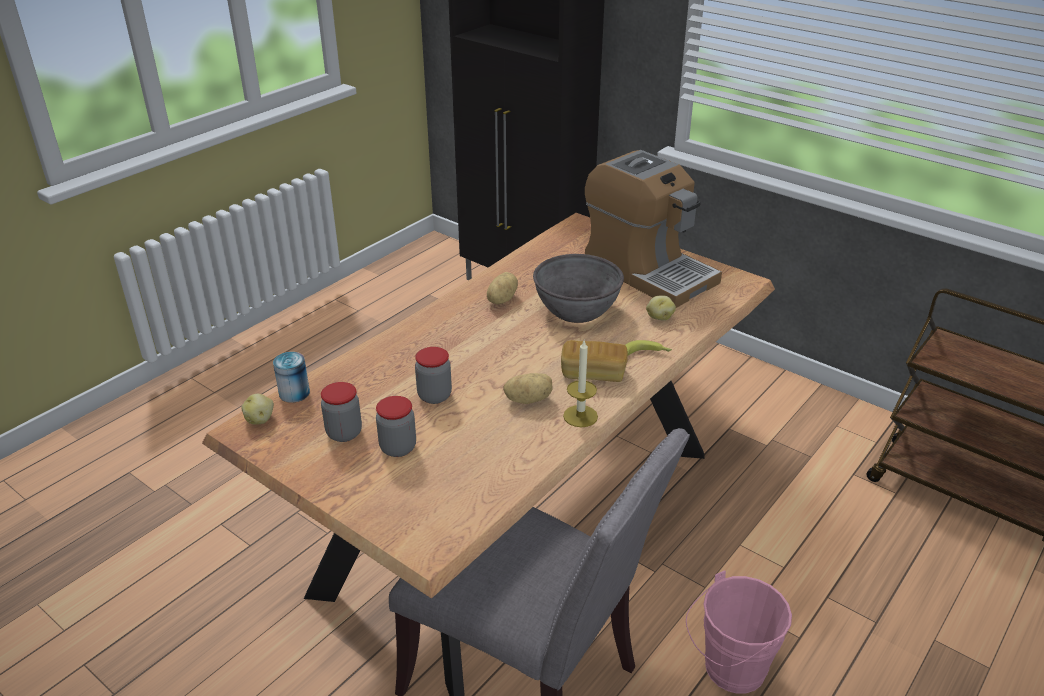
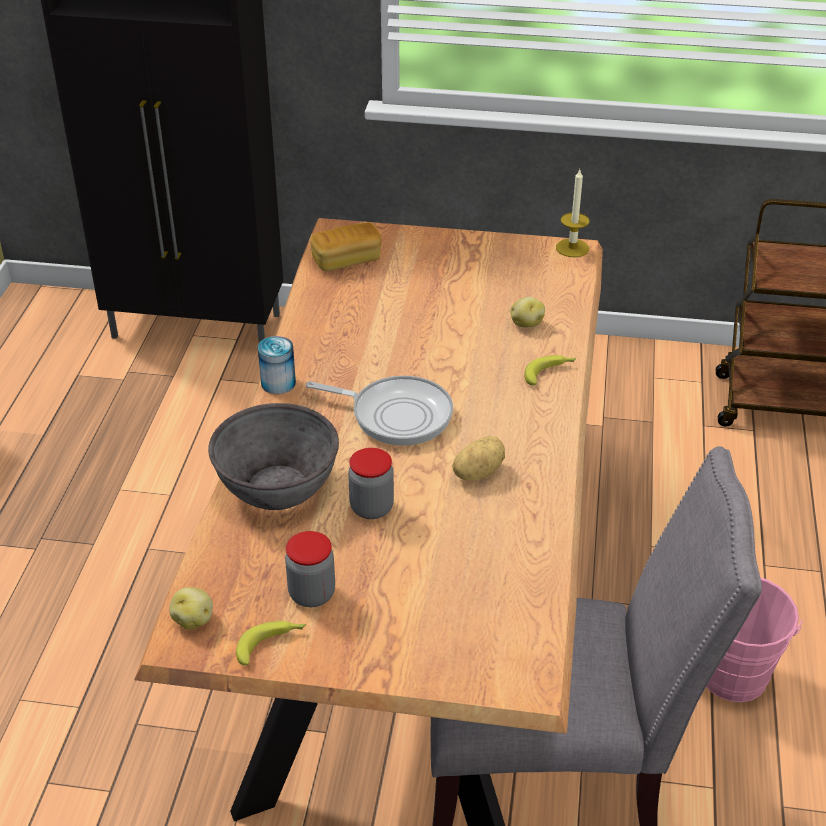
camera: 30 degrees left, 5 degrees up
can [273,352,310,403] -> can moved to [258,336,296,394]
jar [376,396,416,457] -> none
potato [487,272,518,304] -> none
grey bowl [533,254,624,323] -> grey bowl moved to [208,403,339,510]
bread [561,340,628,382] -> bread moved to [310,222,382,271]
candle [563,341,598,427] -> candle moved to [556,170,589,257]
coffee machine [585,150,722,308] -> none
none -> banana [236,621,306,666]
none -> frying pan [306,376,453,446]

